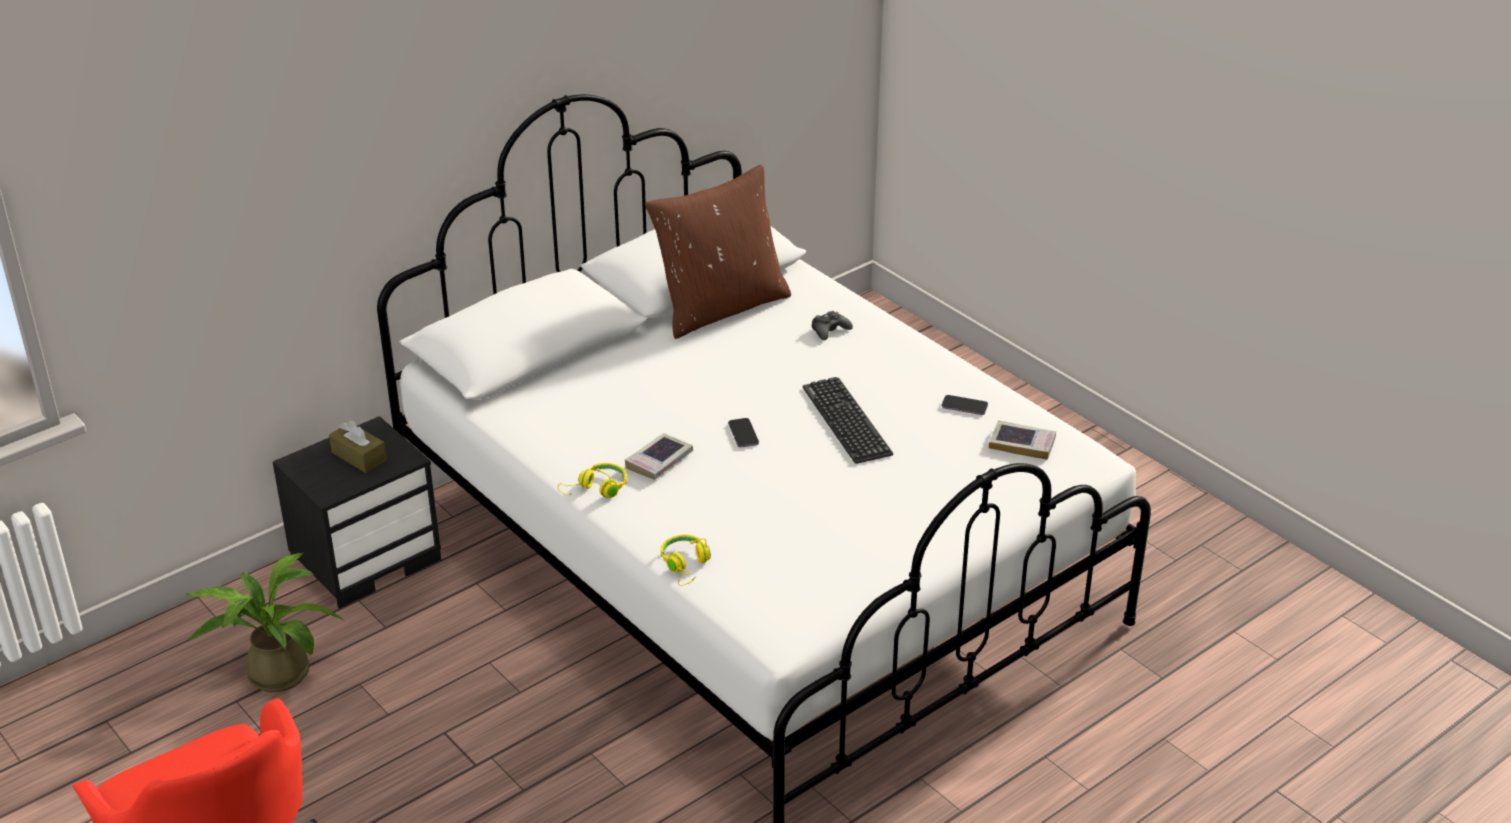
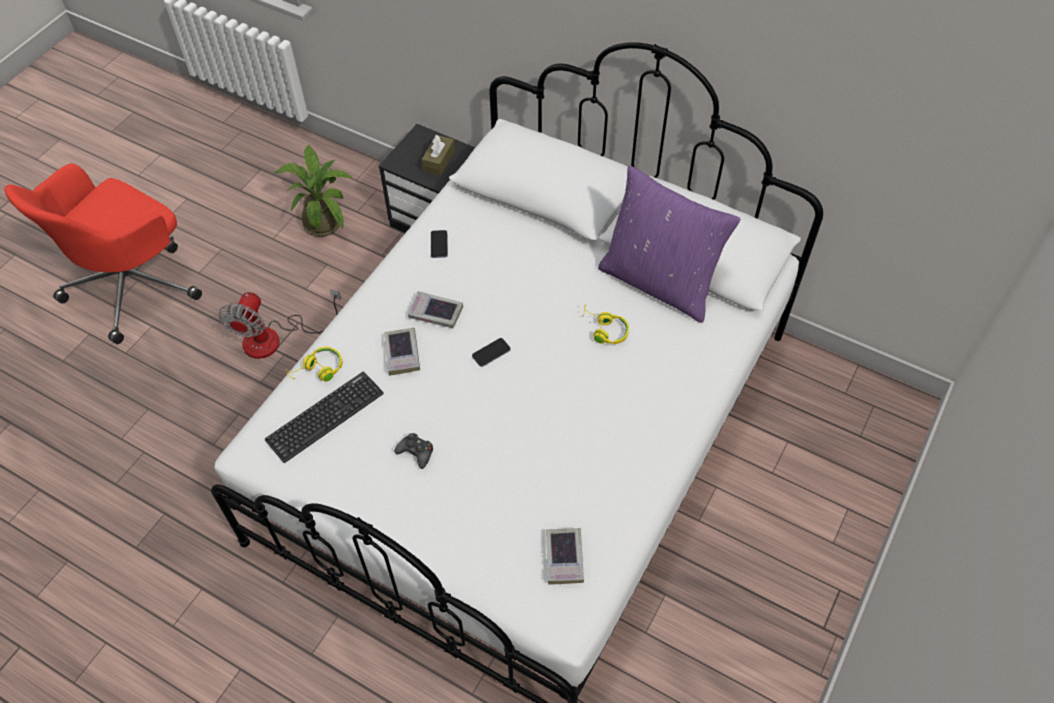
camera: 70 degrees right, 20 degrees up
yellow headphones [558,463,627,498] -> yellow headphones moved to [582,304,629,344]
brown pillow [645,164,791,339] -> purple pillow [598,165,741,323]
keyboard [803,377,893,464] -> keyboard moved to [265,371,384,463]
black game controller [812,311,853,340] -> black game controller moved to [394,433,433,469]
phone [942,395,988,415] -> phone moved to [431,230,448,258]
none -> fan [218,289,341,359]
none -> book [384,328,420,376]

